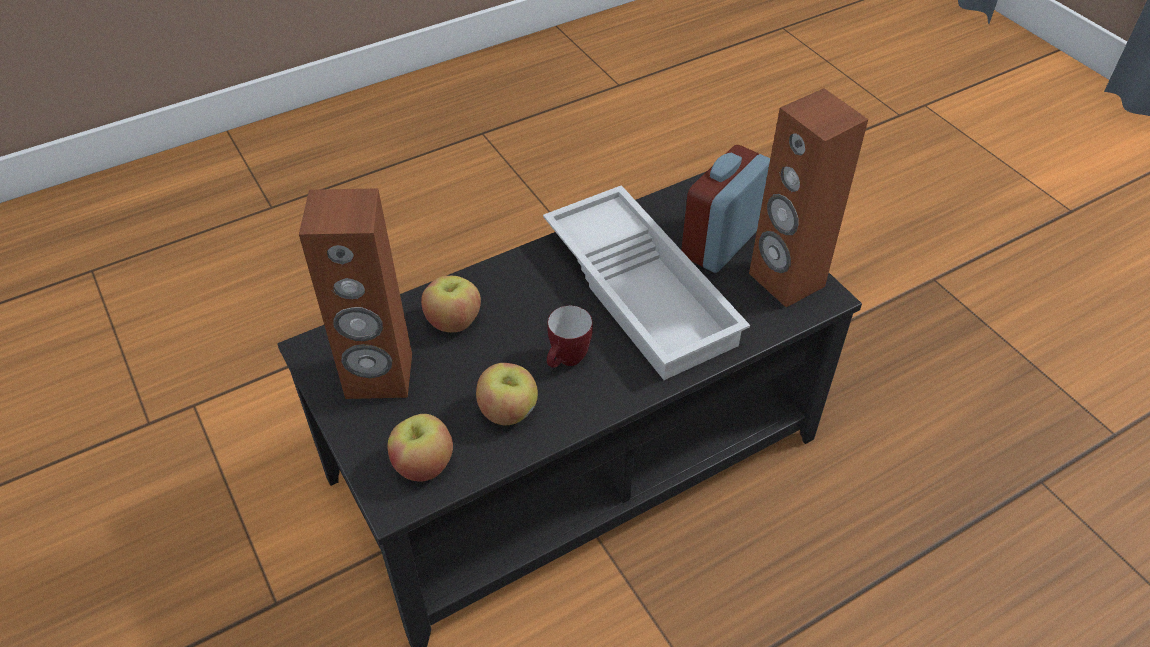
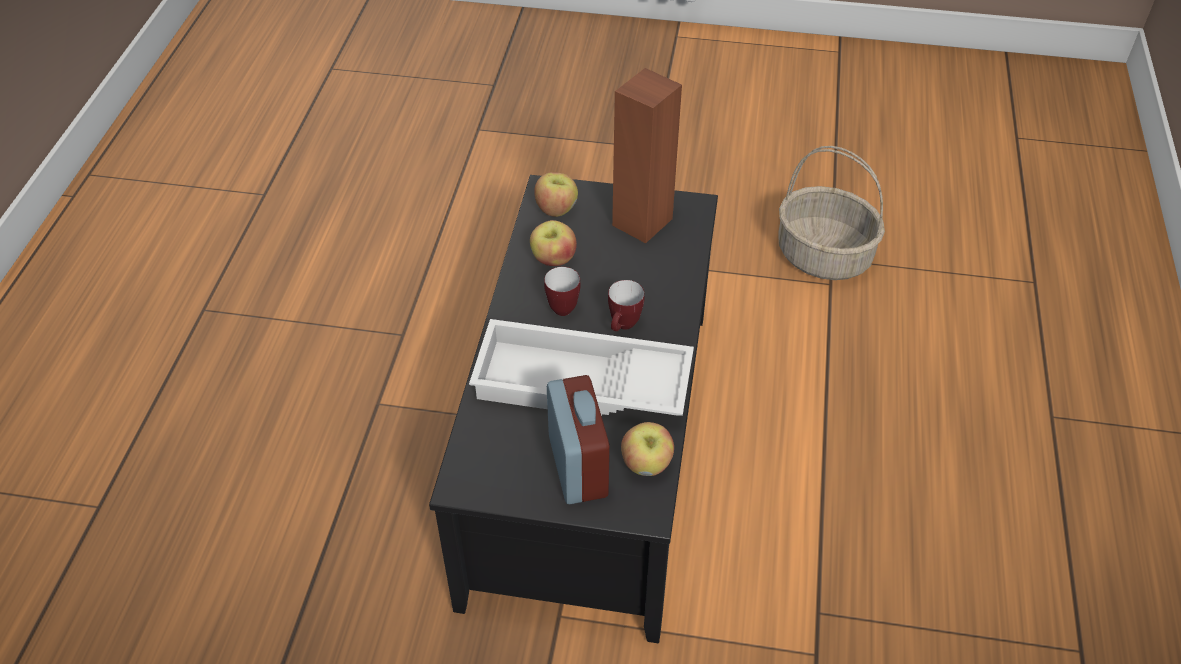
camera: 130 degrees right, 0 degrees up
apple [421,276,481,332] -> apple moved to [621,422,674,476]
brown speaker [749,88,868,307] -> none
none -> mug [608,280,645,331]
none -> basket [778,146,885,280]

